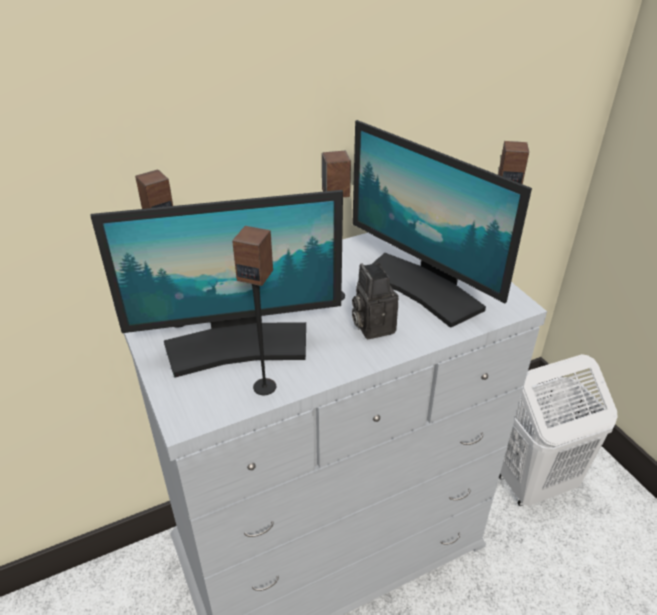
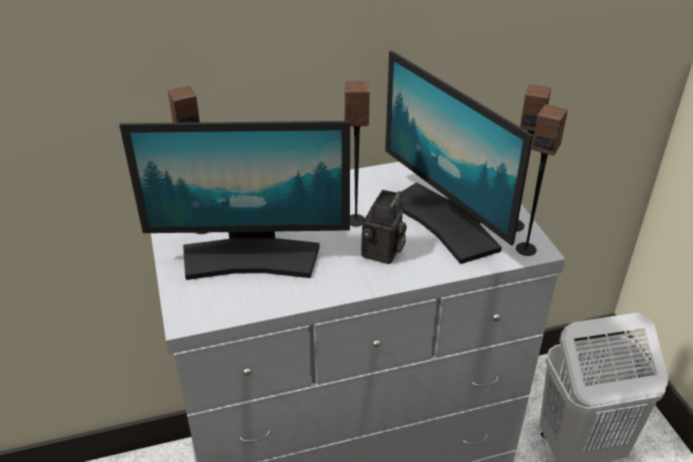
camera: 10 degrees right, 0 degrees up
speaker [232,226,276,395] -> speaker moved to [516,104,568,256]
camera [352,263,398,339] -> camera turned 150 degrees counterclockwise [361,190,407,264]

